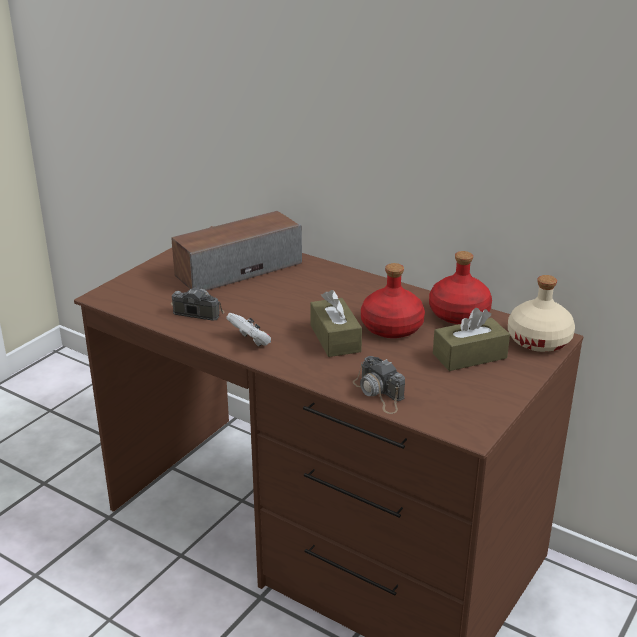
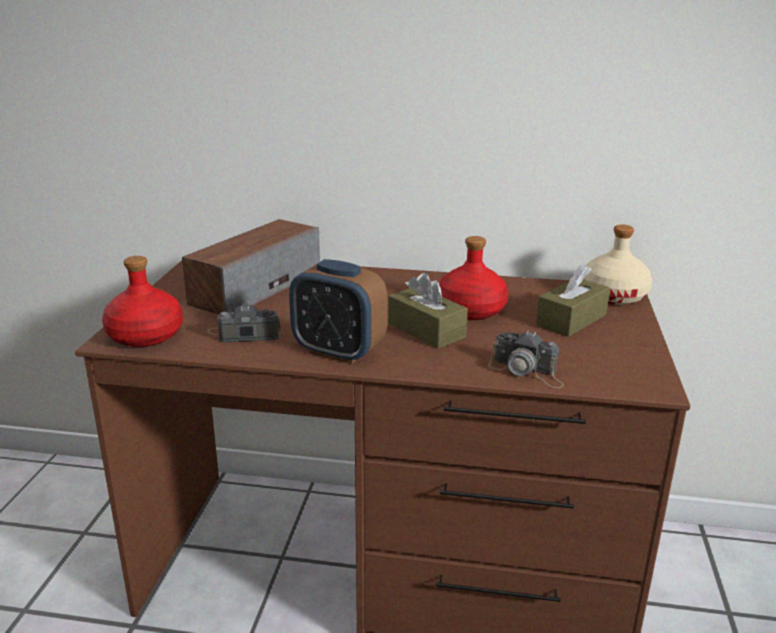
camera: 25 degrees left, 5 degrees down
white game controller [226,313,271,346] -> alarm clock [289,259,387,364]
red bottle [429,251,492,324] -> red bottle moved to [102,256,183,347]

